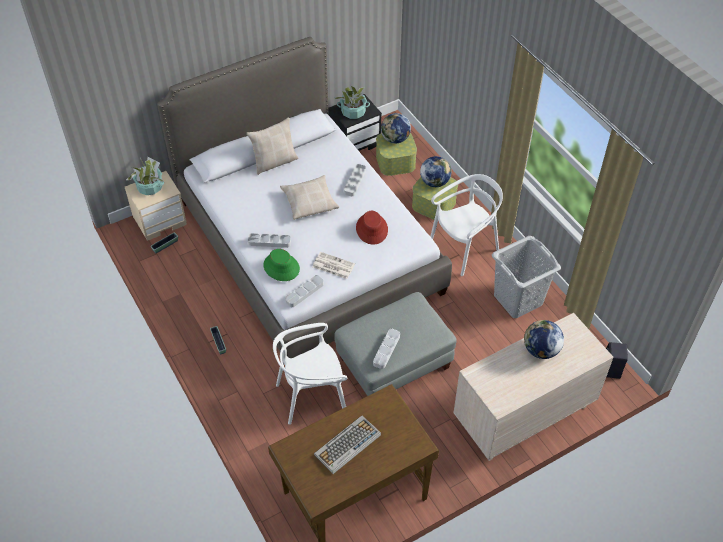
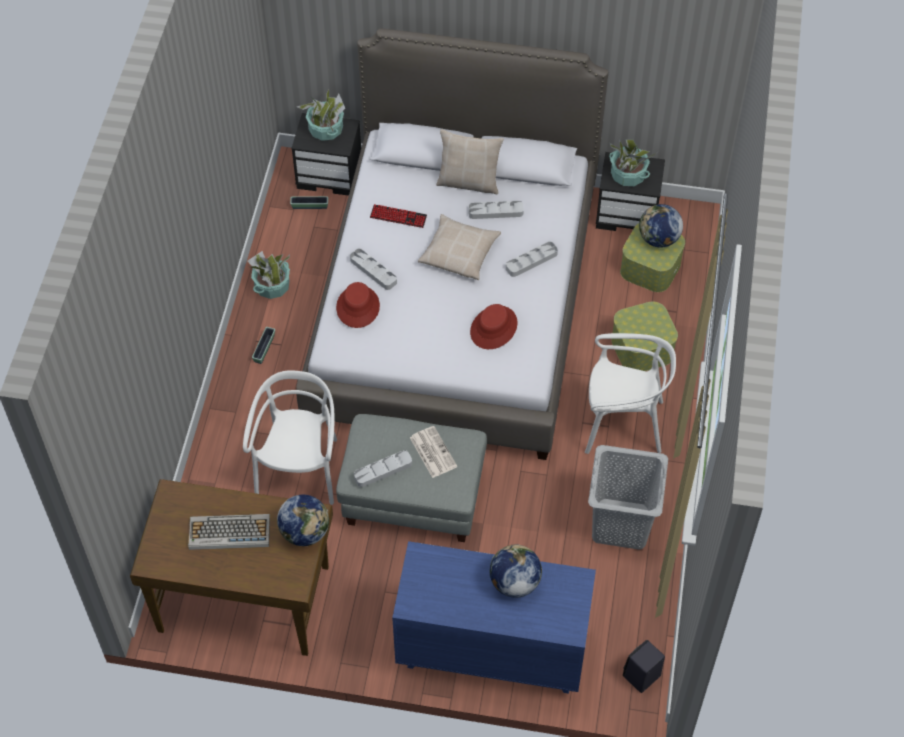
camera: 40 degrees right, 5 degrees up
beige nightstand [125,171,187,241] -> black nightstand [291,113,361,196]
green hat [263,249,300,281] -> red hat [336,282,380,328]
white chair [273,323,347,425] -> white chair turned 75 degrees clockwise [243,370,337,505]
grey tray [285,275,324,307] -> grey tray moved to [469,201,524,219]
newspaper [312,252,355,279] -> newspaper moved to [410,426,457,478]
globe [420,156,452,187] -> globe moved to [277,495,329,546]
beige dresser [453,313,614,461] -> blue dresser [392,541,596,694]
none -> potted plant [247,251,290,299]
none -> keyboard [370,204,427,228]

